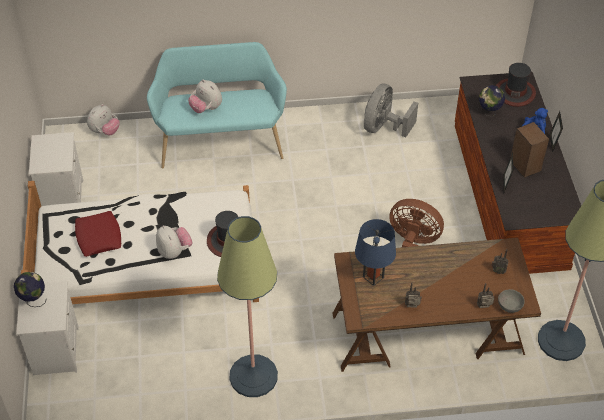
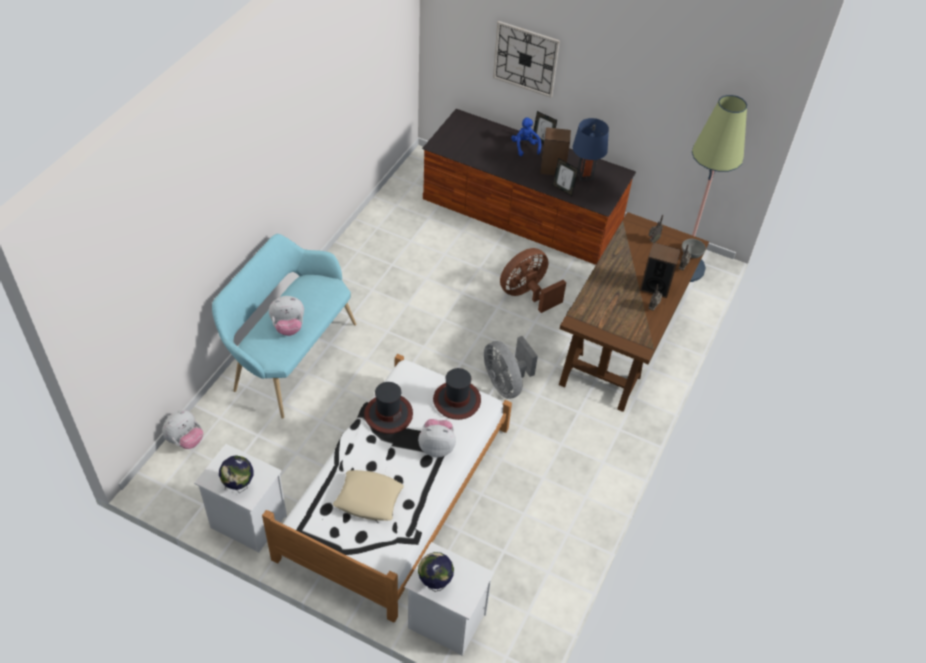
camera: 60 degrees left, 0 degrees up
red pillow [75,211,121,257] -> beige pillow [333,470,404,521]
plush toy [87,104,120,135] -> plush toy turned 60 degrees clockwise [162,410,203,449]
floor lamp [217,216,278,397] -> none
blue table lamp [355,219,396,286] -> blue table lamp moved to [572,118,609,181]
grey fan [364,83,418,137] -> grey fan moved to [484,336,538,399]
globe [479,85,505,117] -> globe moved to [219,455,253,493]
hat [496,63,536,107] -> hat moved to [364,382,413,434]
none -> wall clock [493,21,560,98]
none -> speaker [640,242,681,298]

